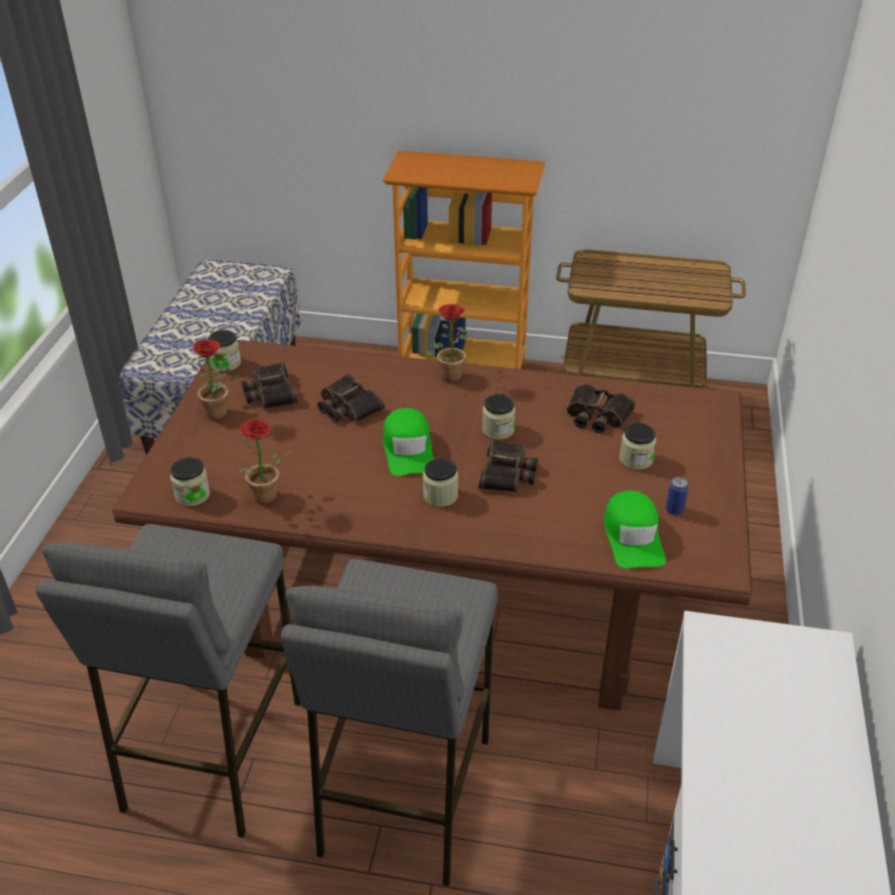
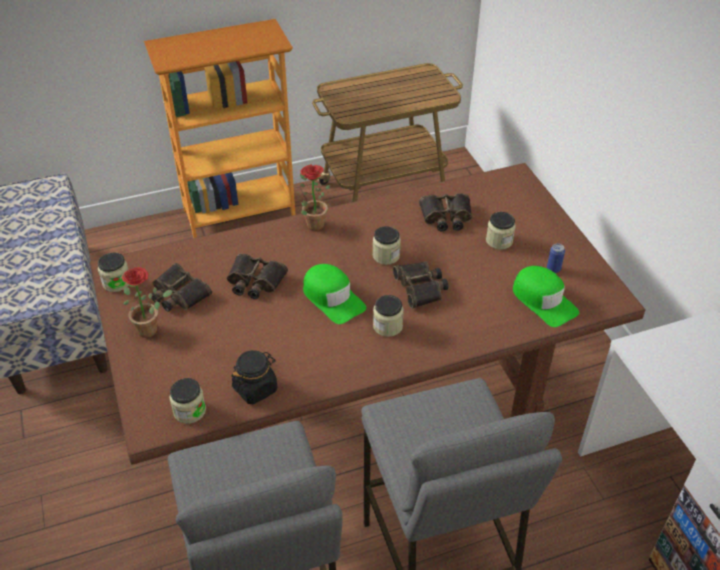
camera: 30 degrees left, 5 degrees up
potted plant [239,418,293,505] -> black jar [232,350,277,404]

